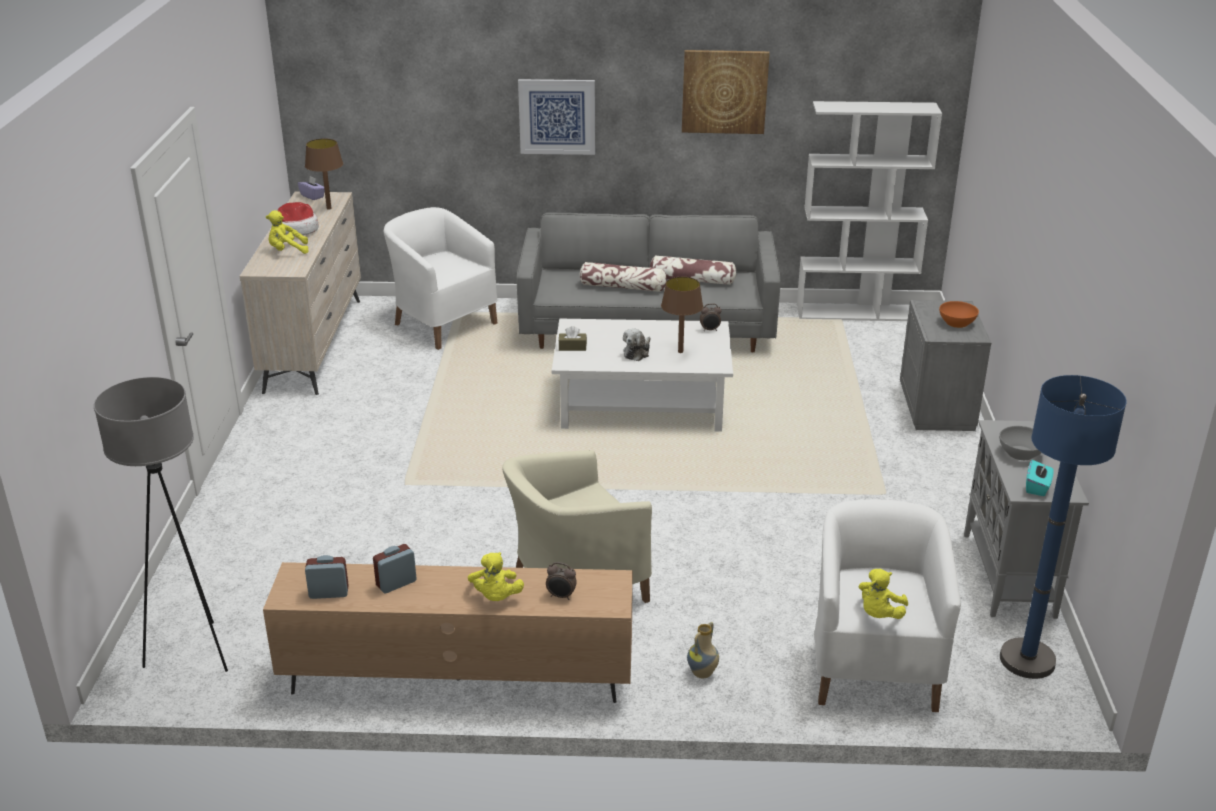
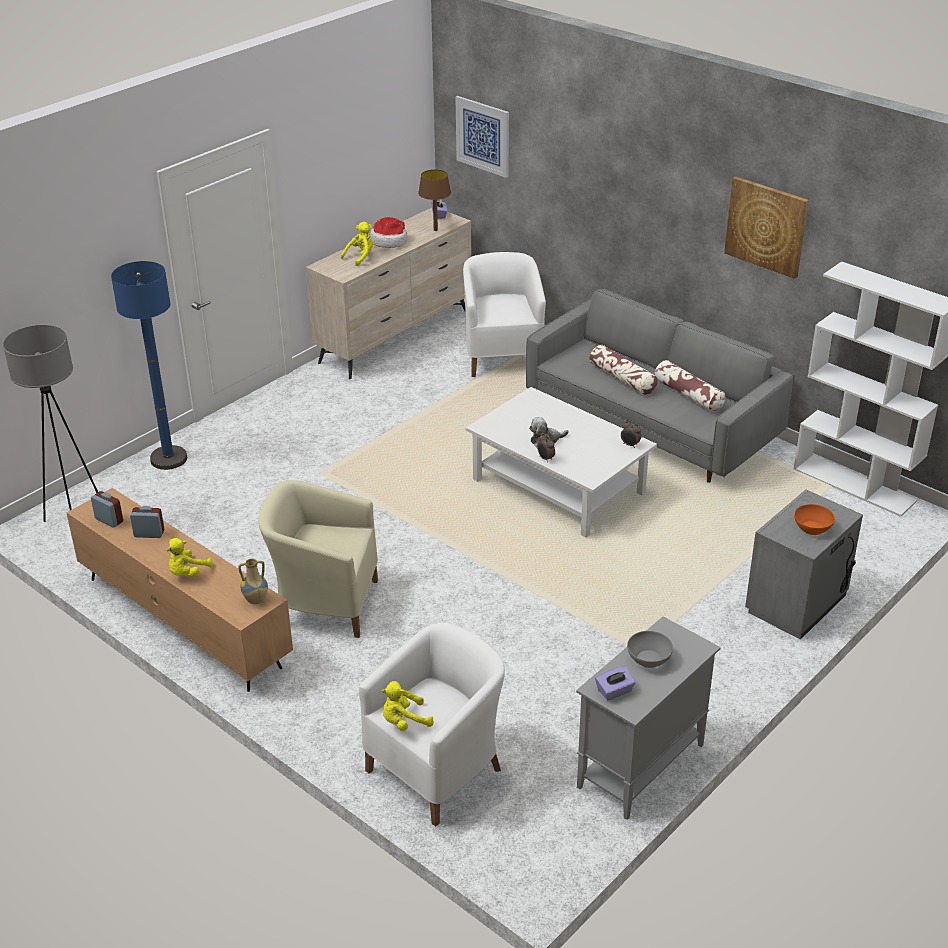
camera: 40 degrees right, 5 degrees up
yellow plush toy [266,210,309,254] -> yellow plush toy turned 105 degrees clockwise [341,222,373,266]
picture [518,79,595,155] -> picture moved to [456,96,509,178]
alarm clock [546,562,577,600] -> alarm clock moved to [537,434,555,462]
brown tissue box [558,326,587,351] -> none
brown table lamp [661,277,703,353] -> none
vase [687,622,719,679] -> vase moved to [238,559,268,604]
blue floor lamp [1000,375,1126,679] -> blue floor lamp moved to [111,261,187,470]
turquoise tissue box [1026,460,1054,496] -> purple tissue box [595,666,636,701]

